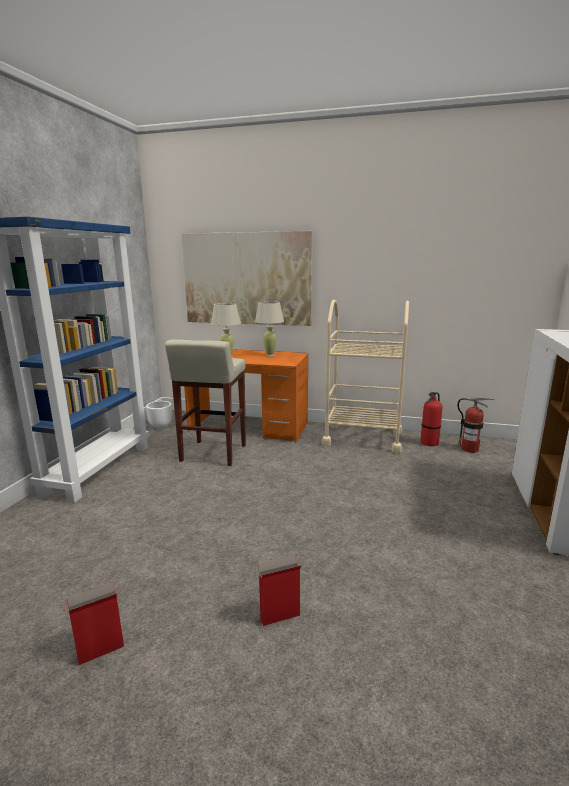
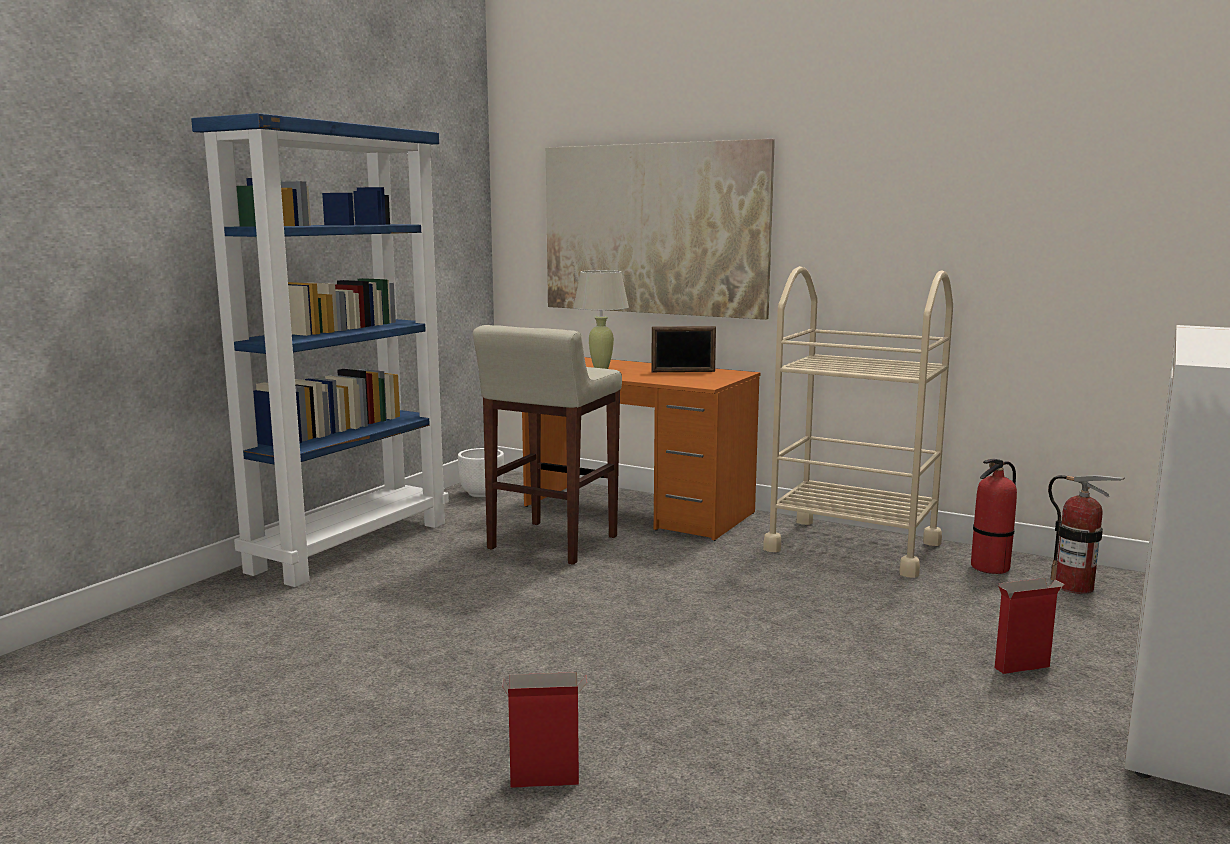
camera: 15 degrees right, 5 degrees down
cardboard box [63,582,124,665] -> cardboard box moved to [995,578,1064,674]
beige table lamp [255,301,284,356] -> picture frame [651,326,716,372]

